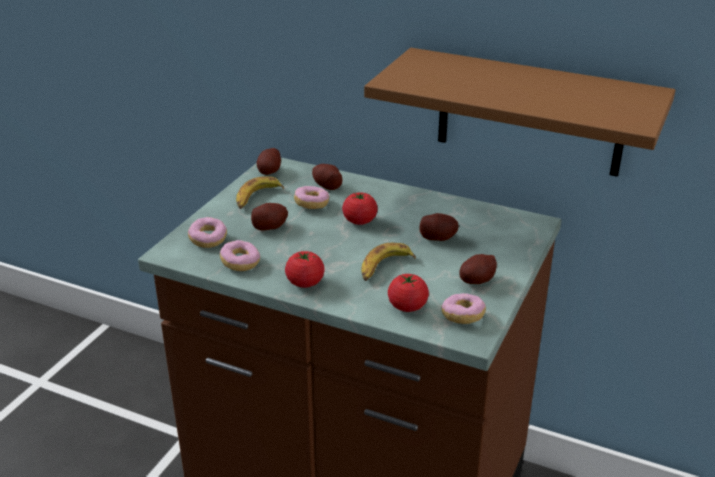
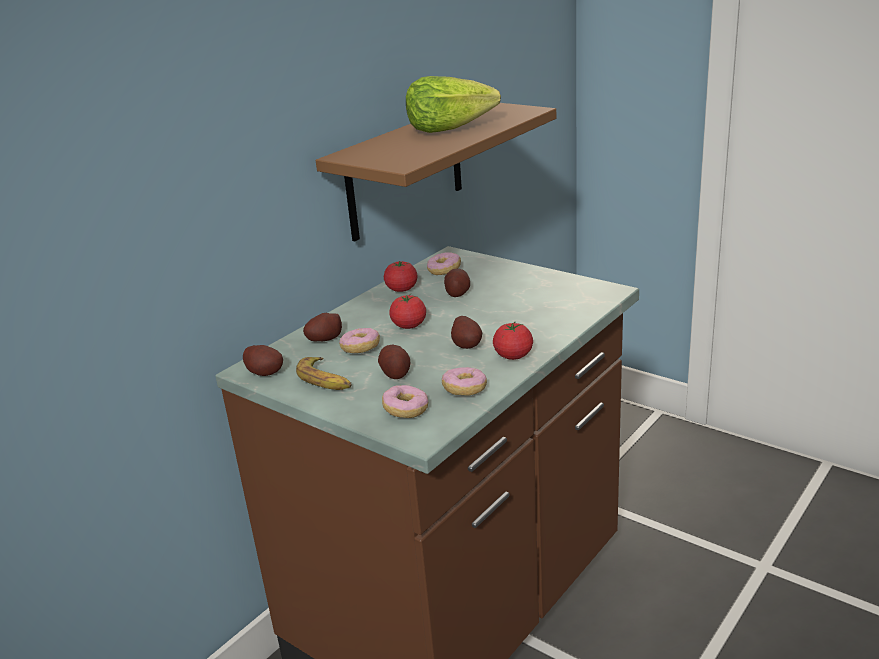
camera: 75 degrees left, 5 degrees down
banana [361,243,416,281] -> none
tomato [388,274,429,312] -> tomato moved to [384,261,418,292]
donut [441,293,486,324] -> donut moved to [427,252,461,275]
potato [459,254,497,284] -> potato moved to [451,316,482,349]
none -> lettuce [406,76,501,133]

